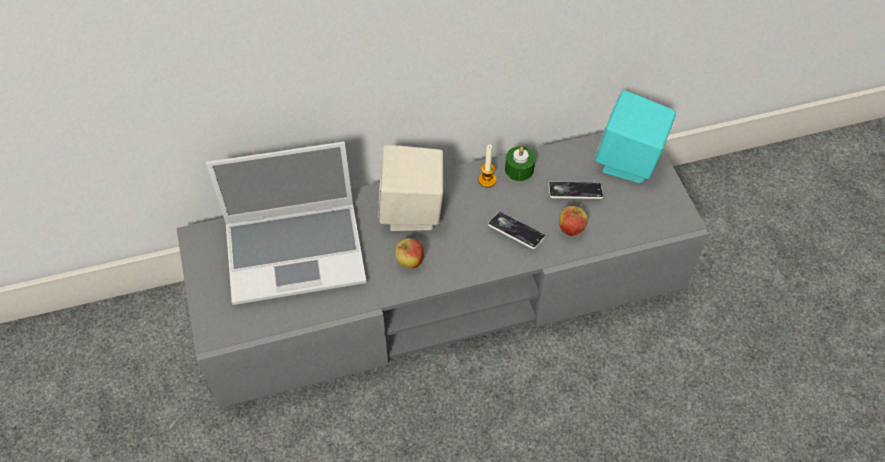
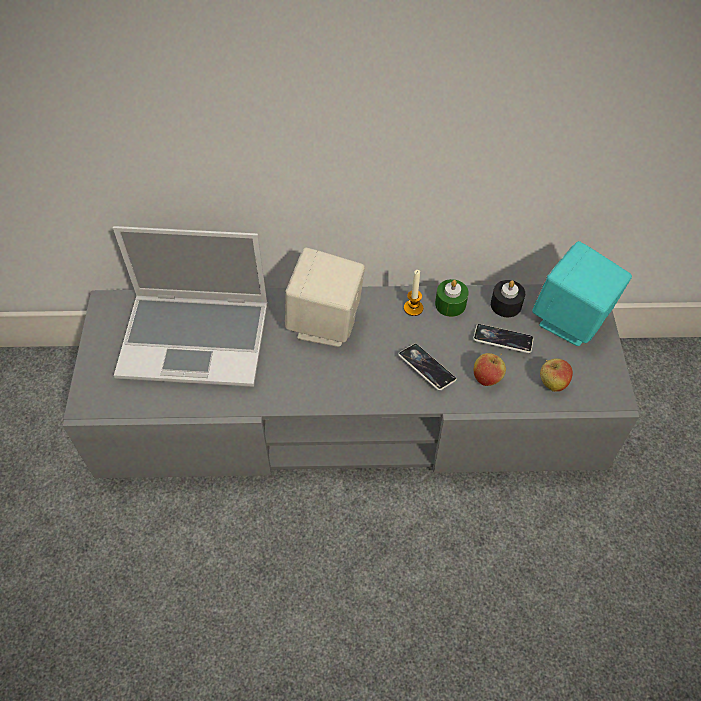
camera: 15 degrees right, 0 degrees up
apple [395,238,424,269] -> apple moved to [540,358,573,392]
none -> black candle [491,280,525,317]

